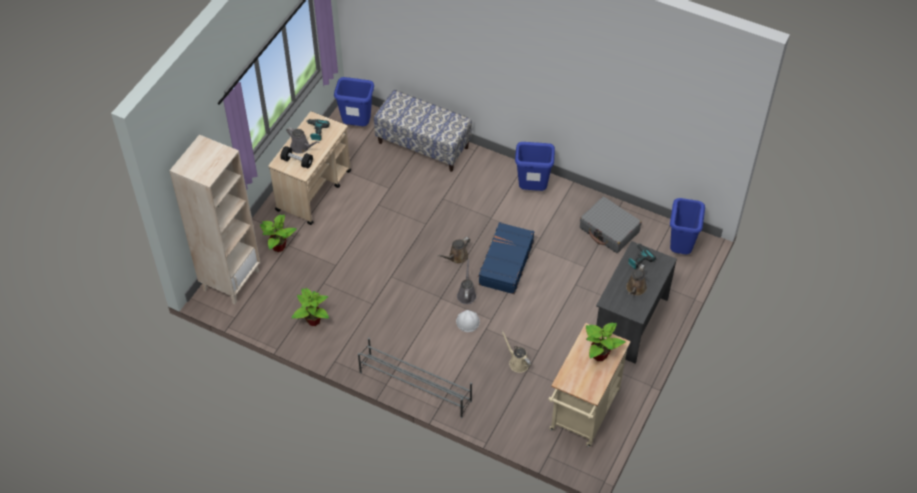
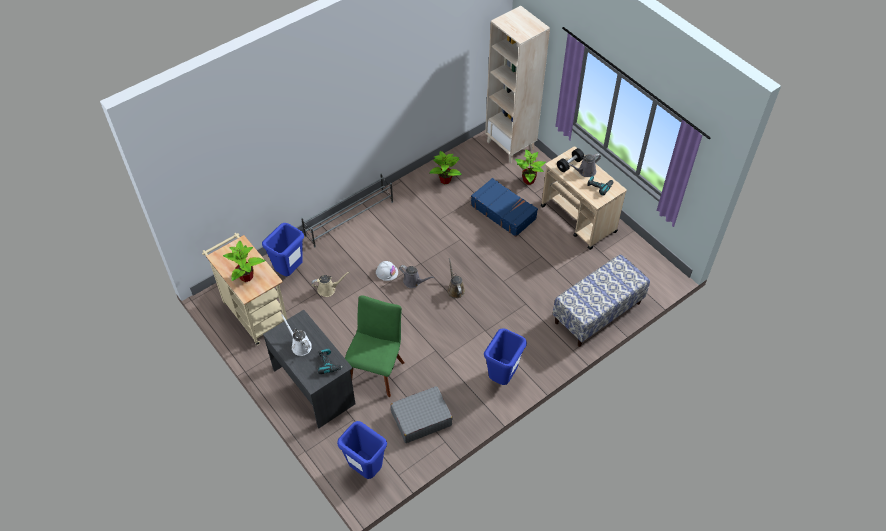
camera: 115 degrees right, 0 degrees up
blue trash can [334,77,374,126] -> blue trash can moved to [262,223,304,276]
blue suitcase [478,222,534,294] -> blue suitcase moved to [471,178,538,237]
brown watering can [626,264,647,296] -> white watering can [281,314,312,356]
none -> green chair [345,295,404,397]

